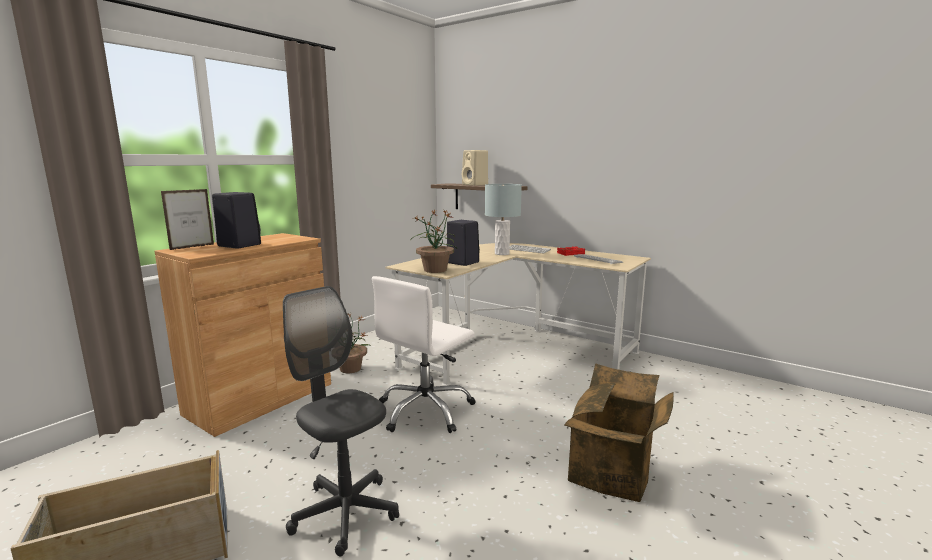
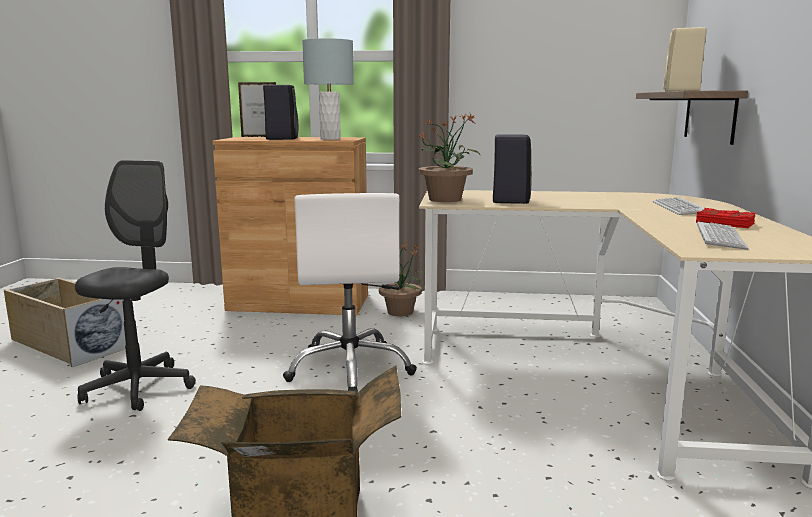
camera: 60 degrees right, 0 degrees up
white office chair [372,276,475,433] -> white office chair turned 105 degrees counterclockwise [283,193,417,394]
grey table lamp [485,184,522,255] -> grey table lamp moved to [302,38,354,140]

